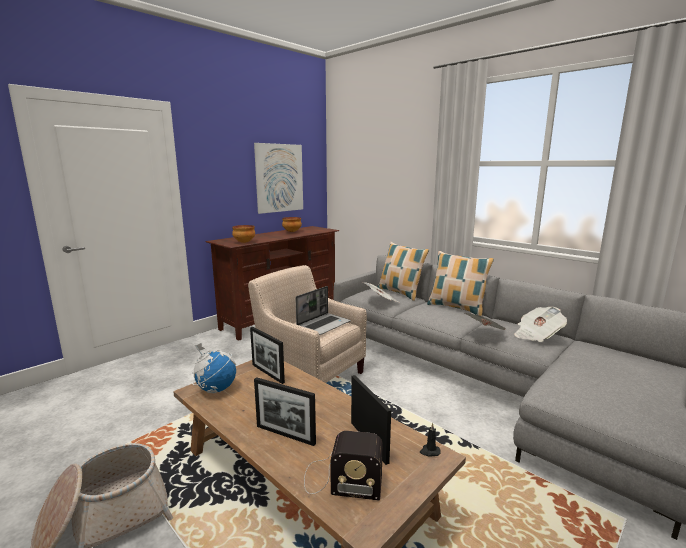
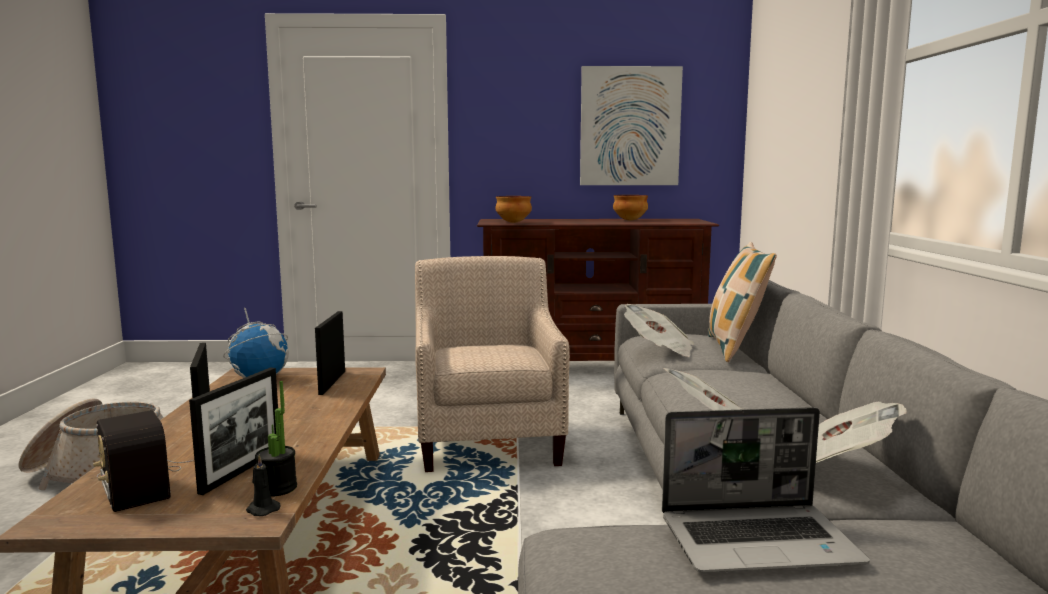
camera: 45 degrees right, 5 degrees down
laptop [295,286,351,335] -> laptop moved to [662,407,870,572]
pillow [427,251,494,316] -> none
none -> potted plant [255,381,297,497]

